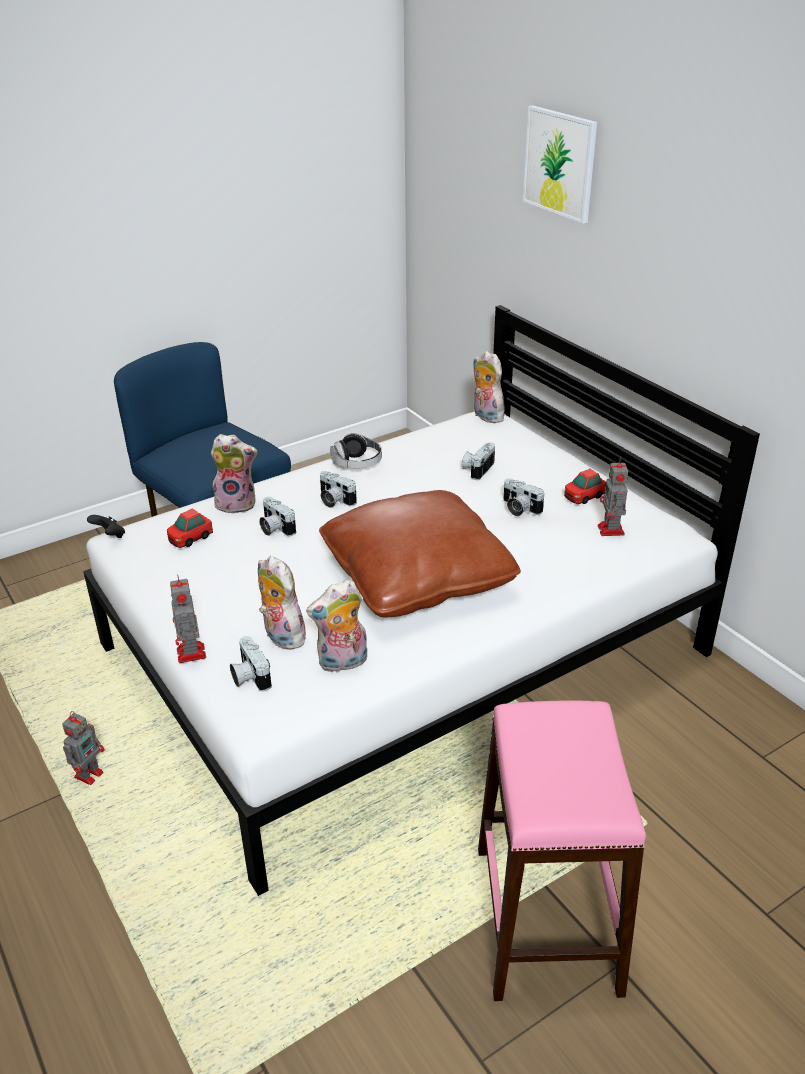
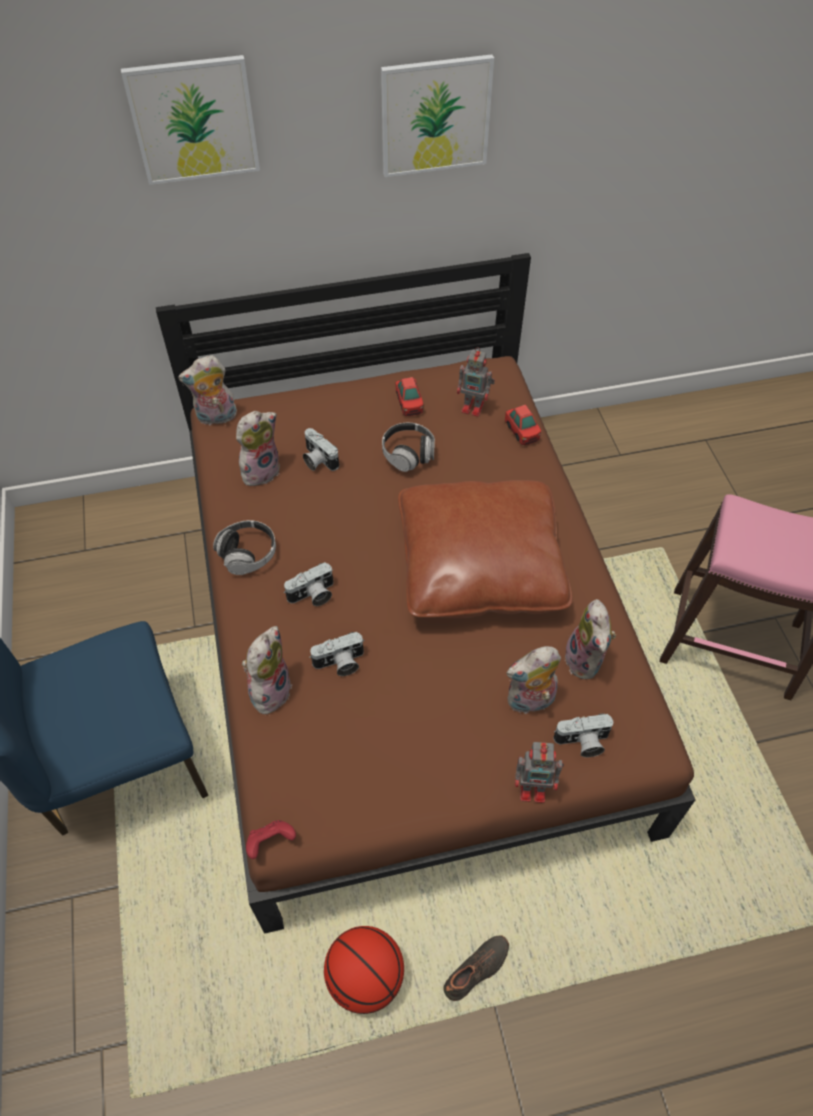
camera: 70 degrees left, 20 degrees up
toy robot [62,711,105,785] -> black shoe [444,935,509,1001]
white bed [83,305,760,896] -> brown bed [156,253,695,934]
black game controller [87,515,125,538] -> red game controller [246,820,296,859]
toy car [167,509,213,548] -> toy car moved to [505,405,541,445]
camera [504,479,544,516] -> headphones [382,423,435,472]
none -> plush toy [236,411,280,486]
none -> basketball [324,926,404,1014]
none -> picture [381,54,494,177]

